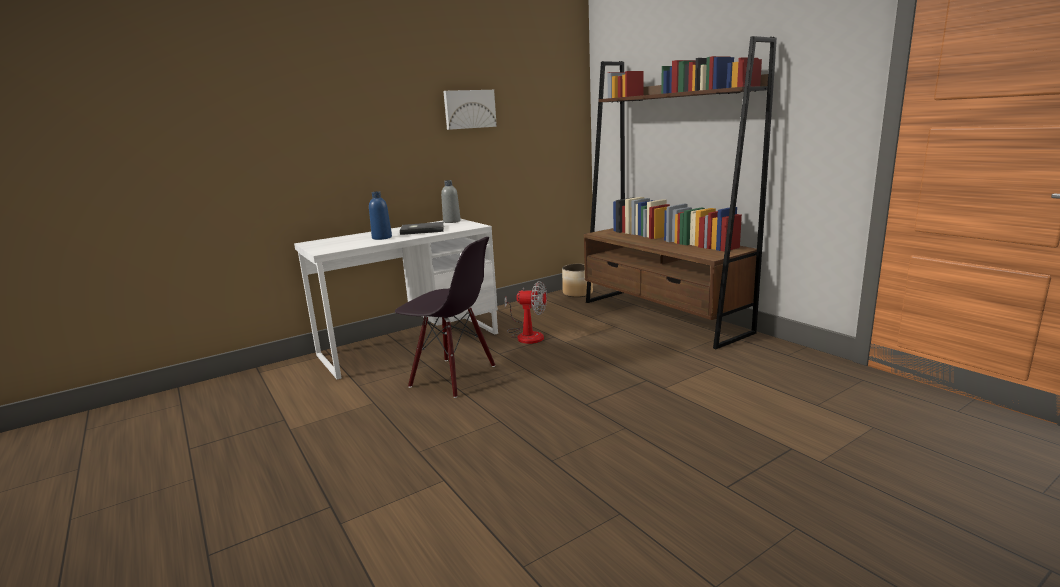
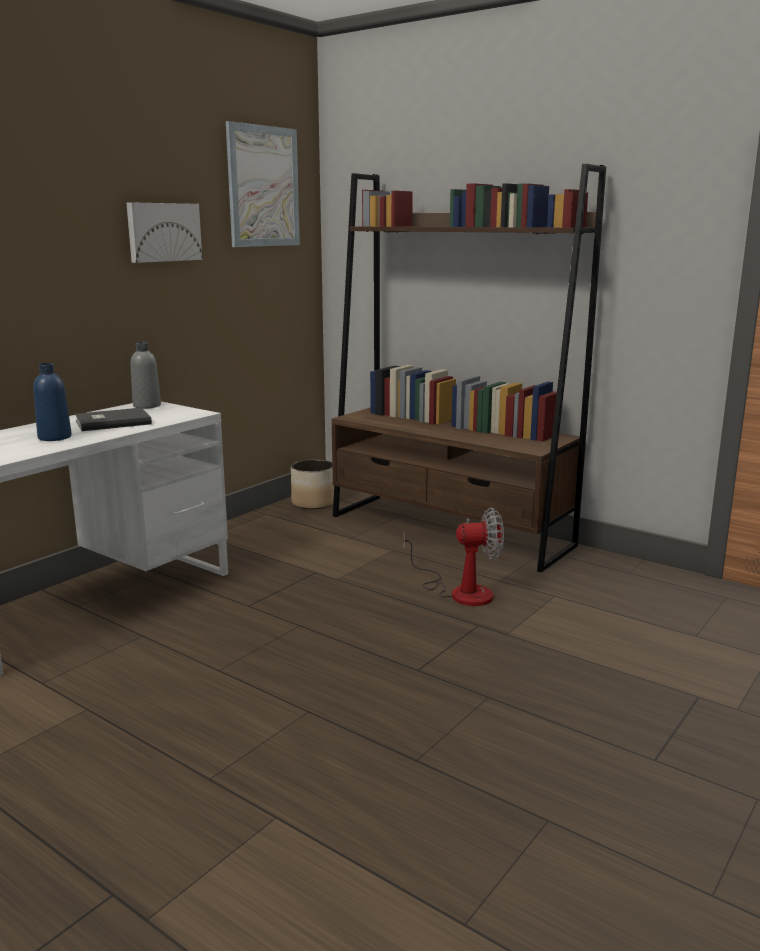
camera: 20 degrees left, 0 degrees up
black chair [395,237,495,398] -> none
fan [504,281,547,344] -> fan moved to [403,507,504,606]
none -> picture [226,121,300,247]

